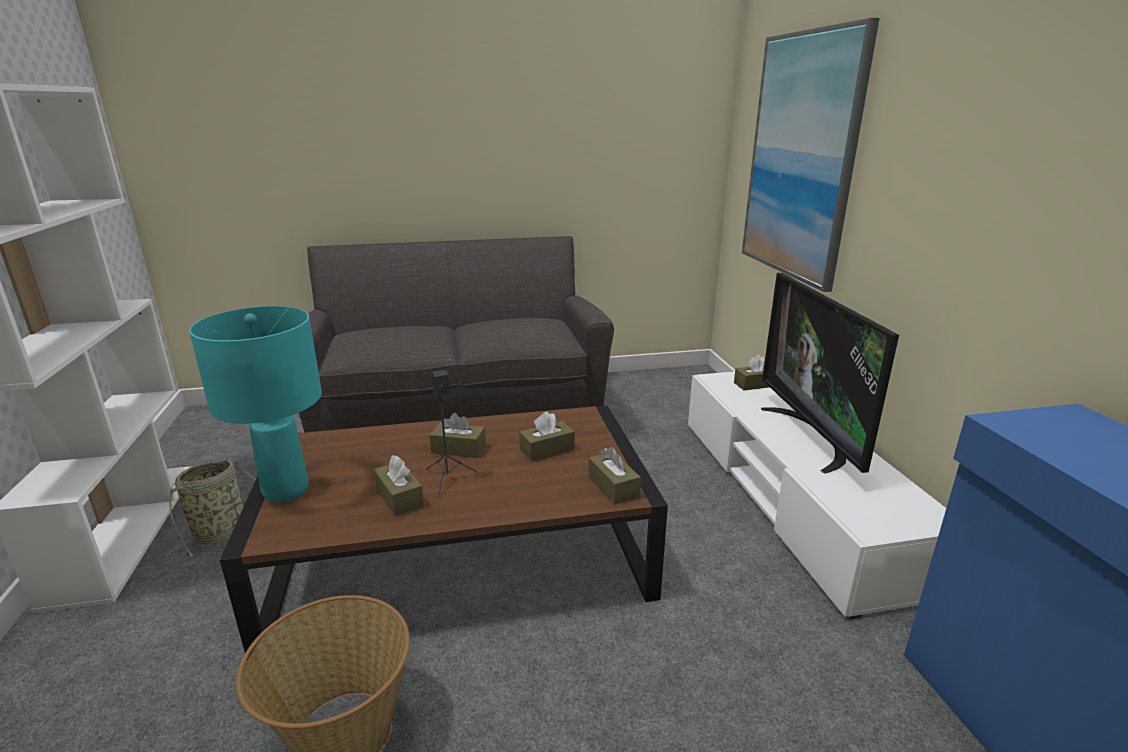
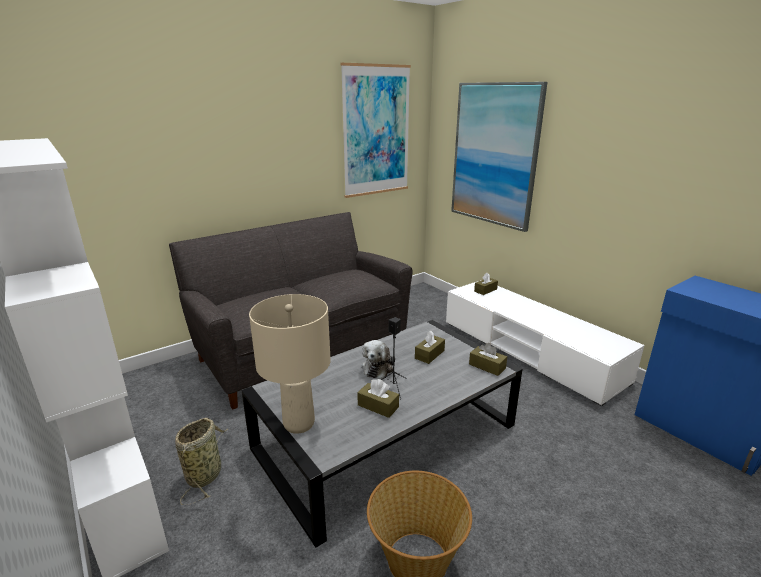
camera: 25 degrees left, 0 degrees up
turquoise table lamp [189,306,322,503] -> beige table lamp [249,294,331,434]
brown coffee table [220,406,668,660] -> grey coffee table [241,320,522,548]
brown tissue box [429,413,486,458] -> plush toy [361,340,395,379]
television [761,273,899,474] -> none
none -> picture [340,63,411,198]

